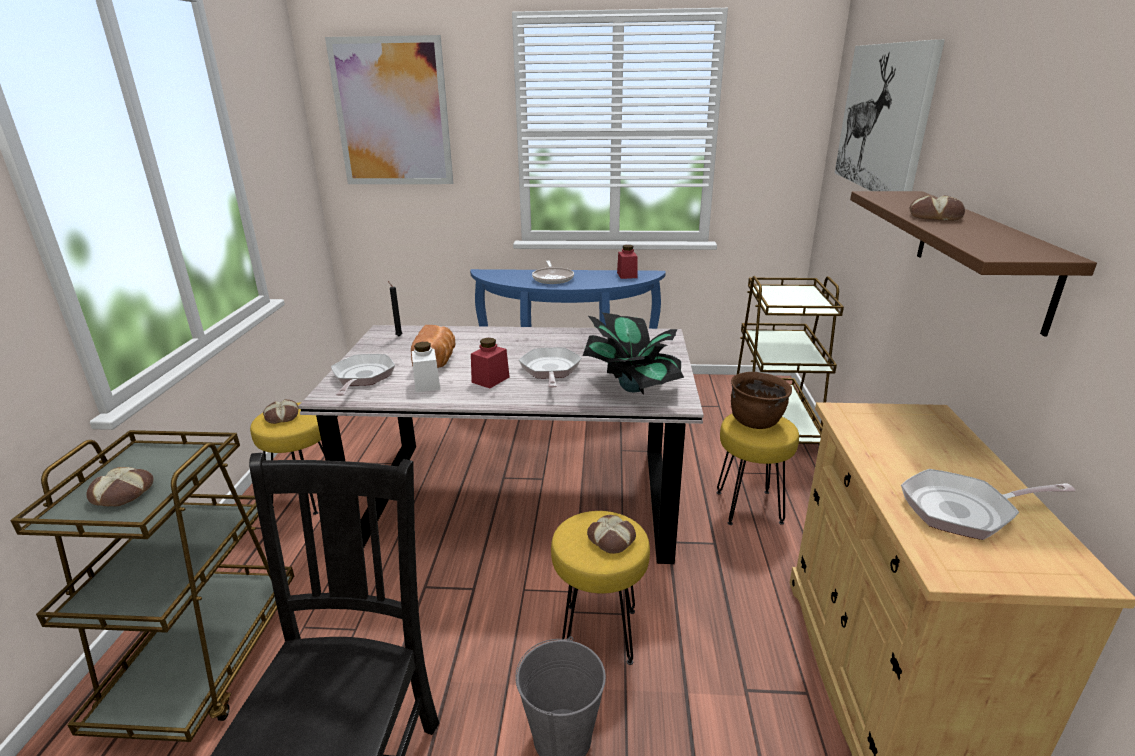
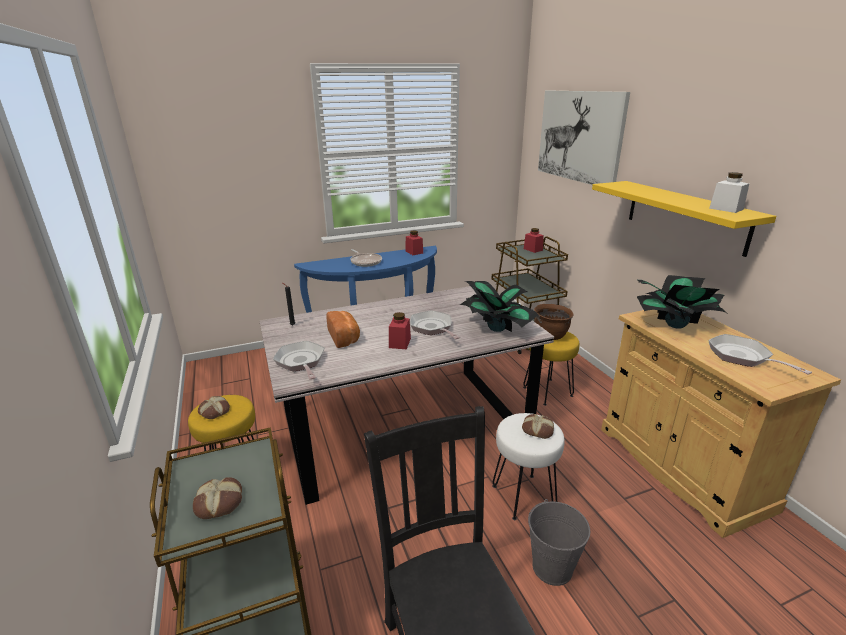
camera: 25 degrees left, 0 degrees up
picture [325,35,453,184] -> none
white jar [412,342,441,393] -> white jar moved to [709,172,749,213]
yellow stool [551,511,650,665] -> white stool [492,413,565,520]
brown shelf [850,191,1097,336] -> yellow shelf [592,181,776,257]
frying pan [901,469,1076,540] -> frying pan turned 90 degrees clockwise [708,334,812,374]
bread [910,195,965,221] -> none
none -> red jar [524,228,544,253]
none -> potted plant [637,275,725,329]

